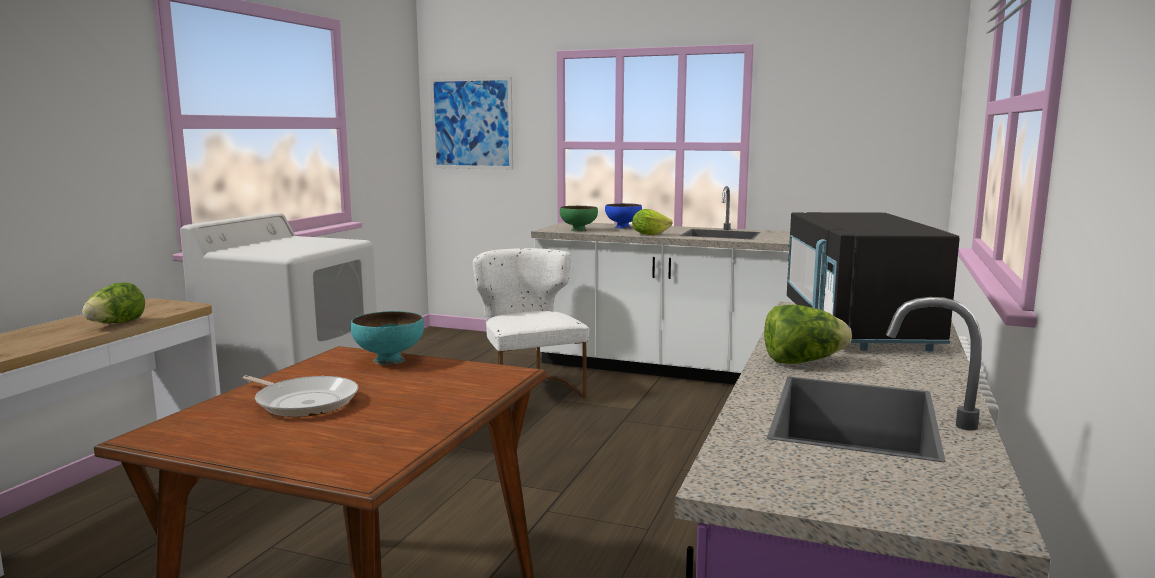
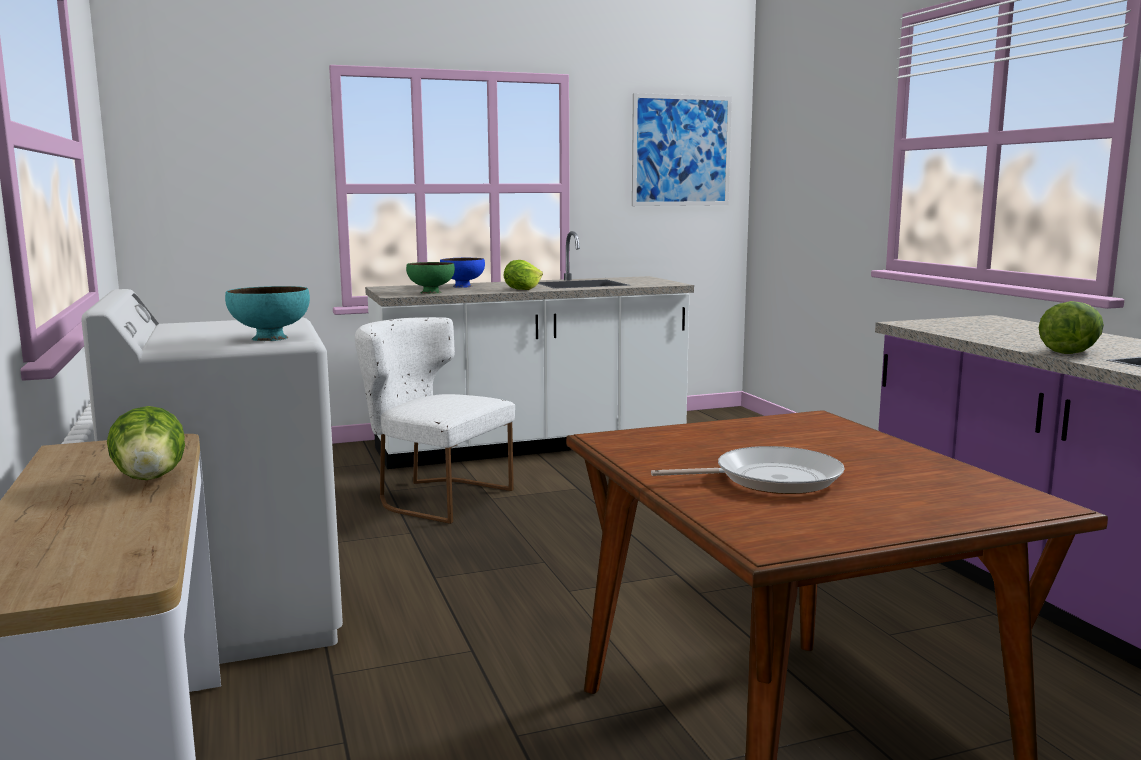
camera: 40 degrees left, 0 degrees up
turquoise bowl [351,311,424,365] -> turquoise bowl moved to [225,286,310,341]
picture [430,76,513,170] -> picture moved to [632,93,732,206]
black microwave [787,212,960,352] -> none

